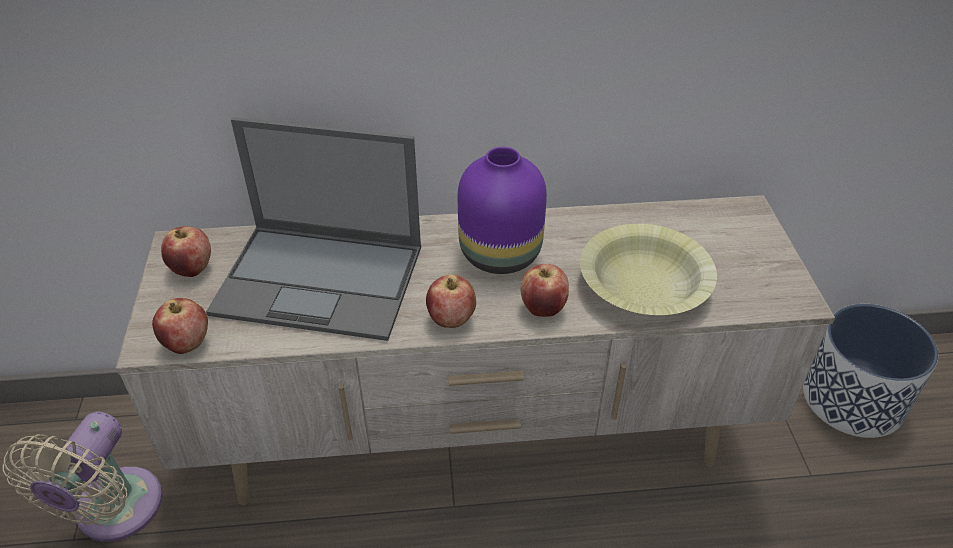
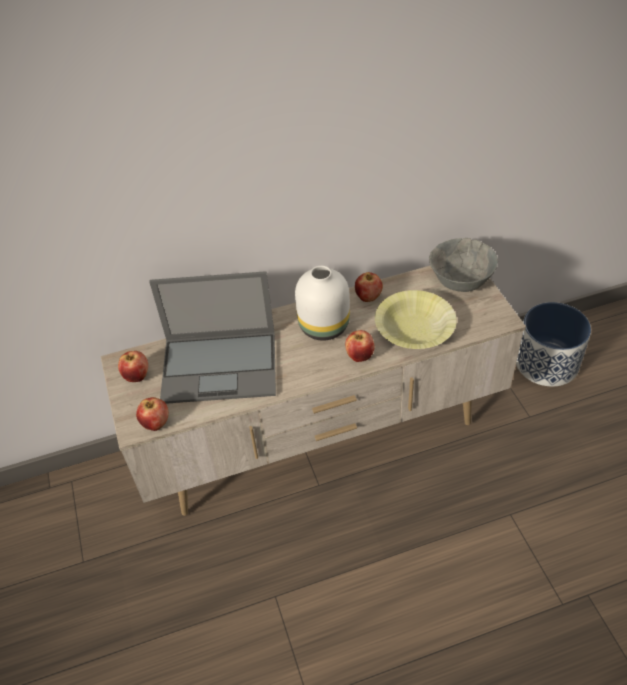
camera: 10 degrees left, 5 degrees up
beige fan [3,412,163,542] -> none
apple [426,275,476,328] -> apple moved to [355,272,383,302]
purple vase [458,147,547,274] -> white vase [295,266,350,341]
none -> grey bowl [429,238,498,292]

